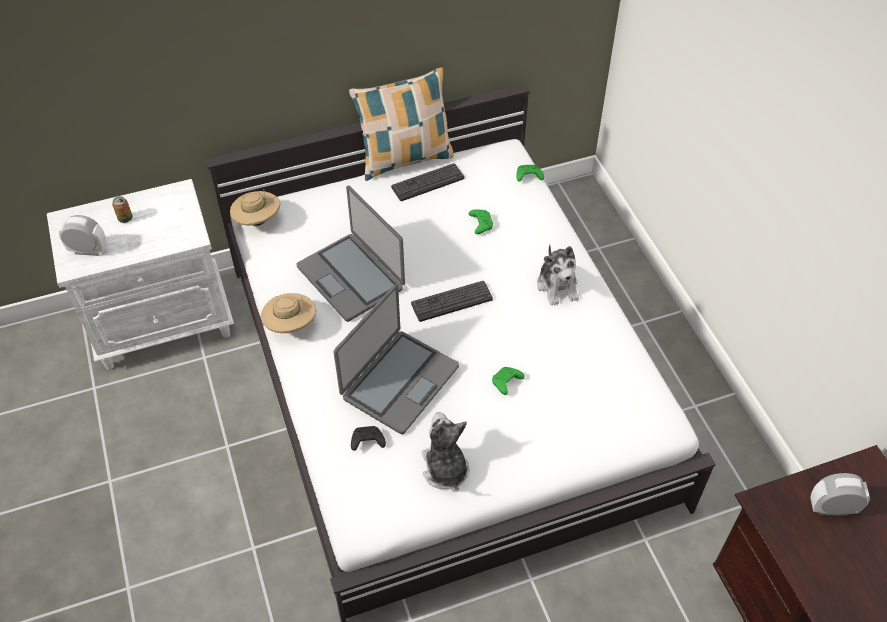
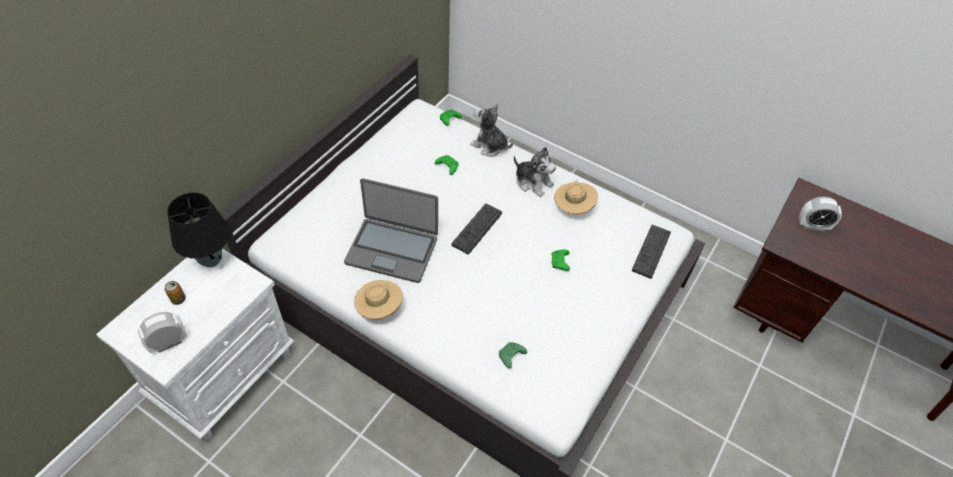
camera: 40 degrees left, 0 degrees up
beige hat [230,189,280,226] -> beige hat moved to [554,180,598,214]
laptop [334,284,459,434] -> none
pillow [349,67,454,181] -> none
black game controller [351,426,386,451] -> green game controller [499,342,527,369]
keyboard [391,163,464,201] -> keyboard moved to [632,225,671,279]
plush toy [422,412,469,492] -> plush toy moved to [470,104,513,157]
alarm clock [810,473,870,516] -> alarm clock turned 135 degrees counterclockwise [799,197,842,232]
none -> black table lamp [167,193,230,268]

